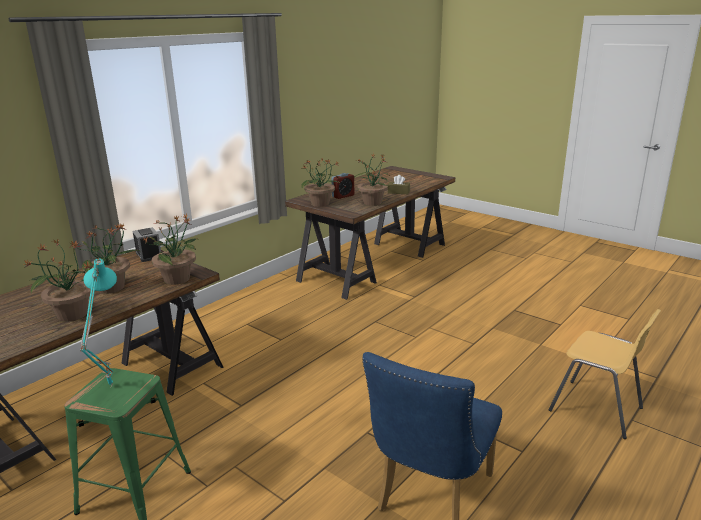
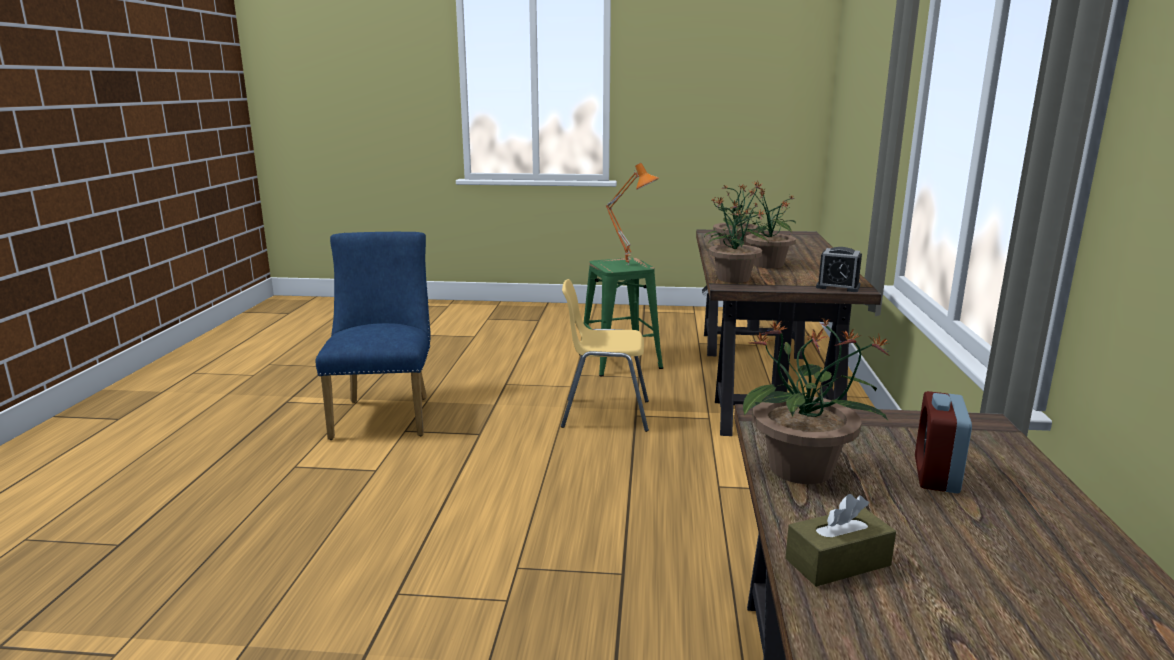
camera: 145 degrees right, 5 degrees down
turquoise table lamp [80,258,117,387] -> orange table lamp [606,163,659,265]
potted plant [301,159,341,207] -> none
yellow chair [548,309,661,439] -> yellow chair moved to [561,279,649,432]

